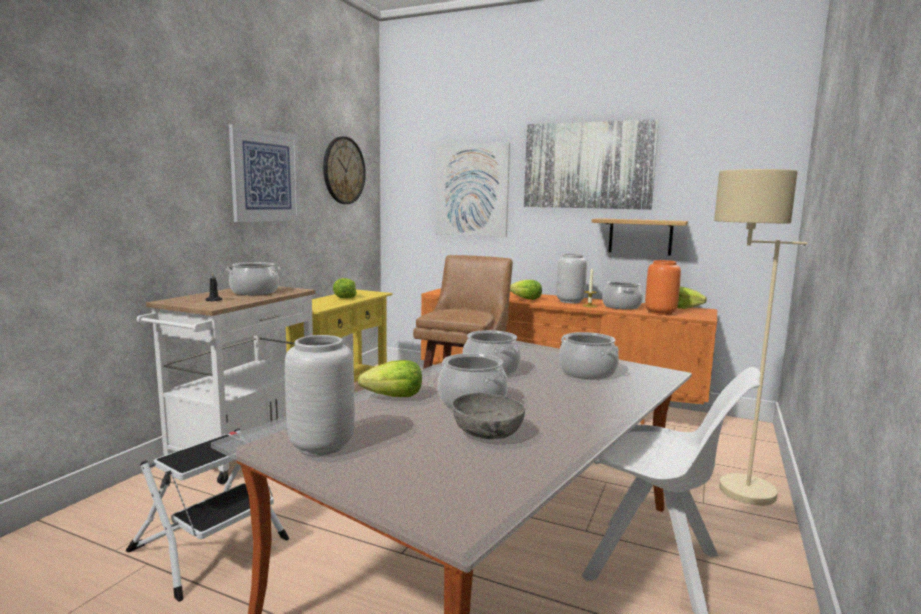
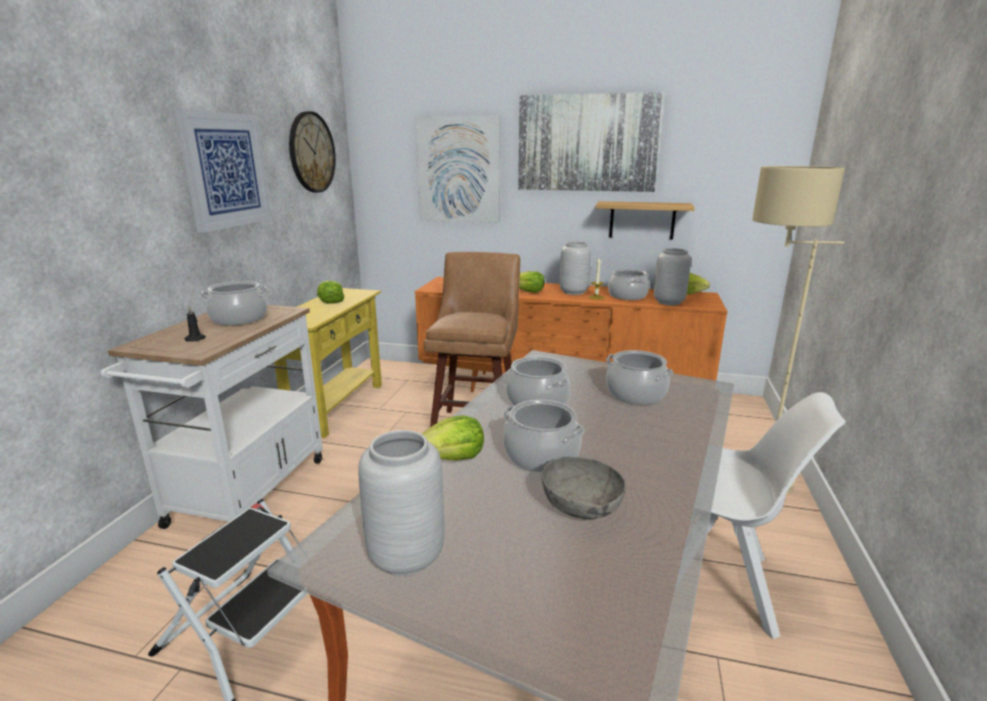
camera: 10 degrees left, 10 degrees up
orange vase [645,260,681,315] -> grey vase [654,248,691,306]

